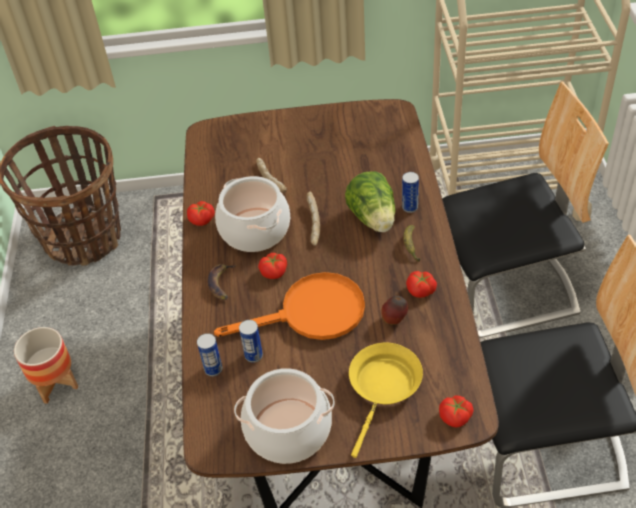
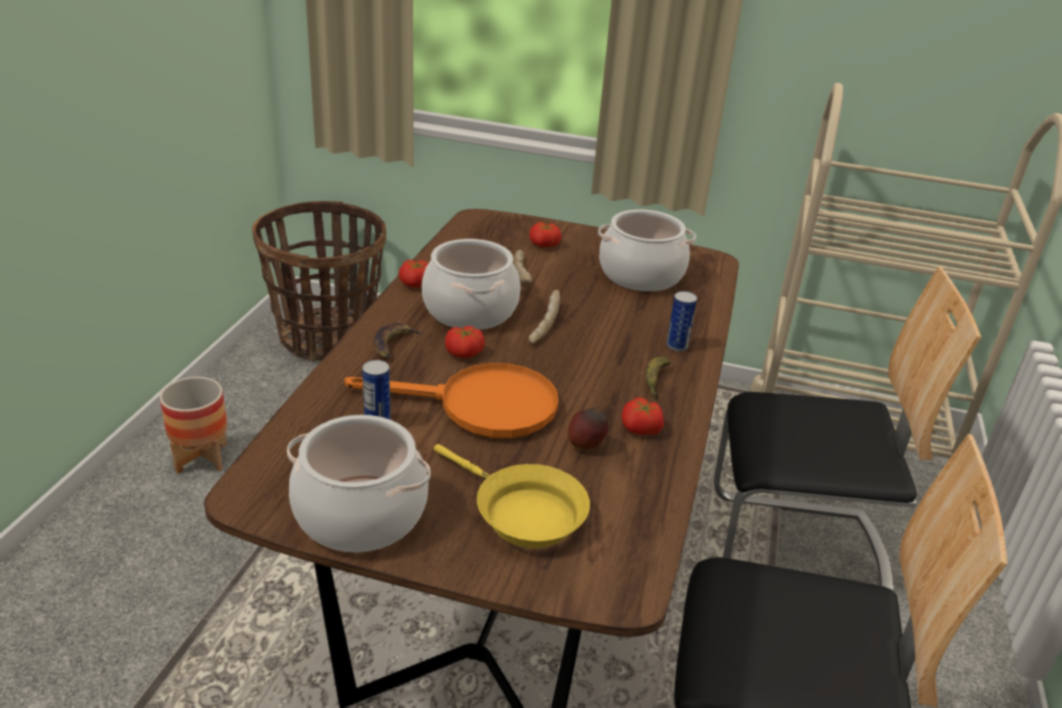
camera: 15 degrees right, 15 degrees down
can [197,333,222,376] -> none
lettuce [345,171,395,232] -> none
yellow frying pan [349,343,423,458] -> yellow frying pan turned 90 degrees clockwise [434,444,590,548]
tomato [439,395,474,428] -> tomato moved to [529,222,562,248]
none -> cooking pot [598,209,696,291]

